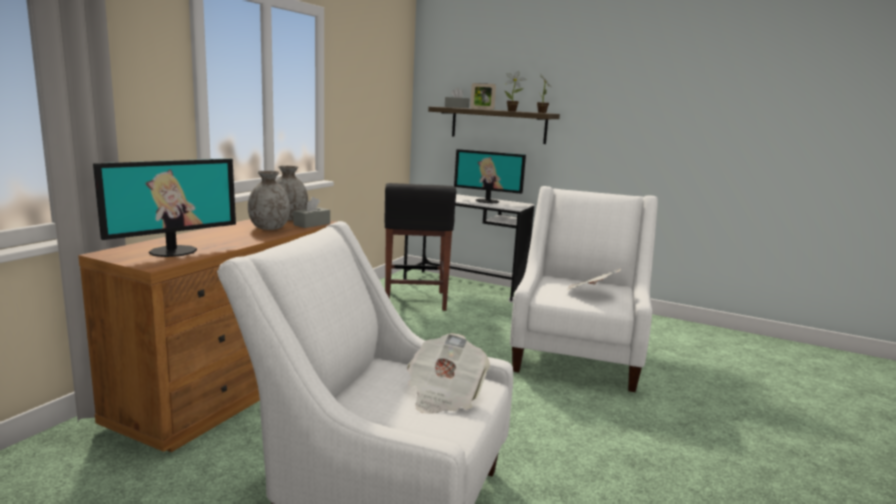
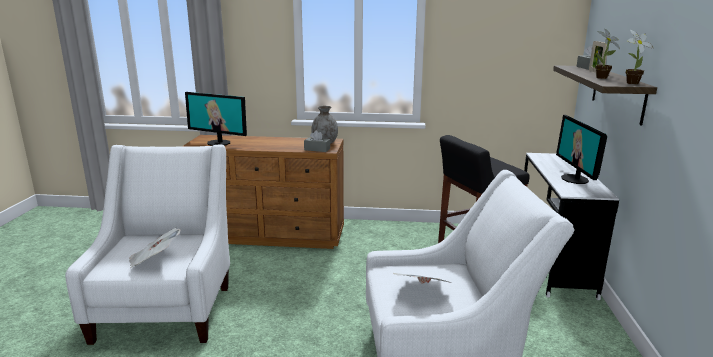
camera: 70 degrees right, 5 degrees up
grey vase [248,171,290,230] -> none

